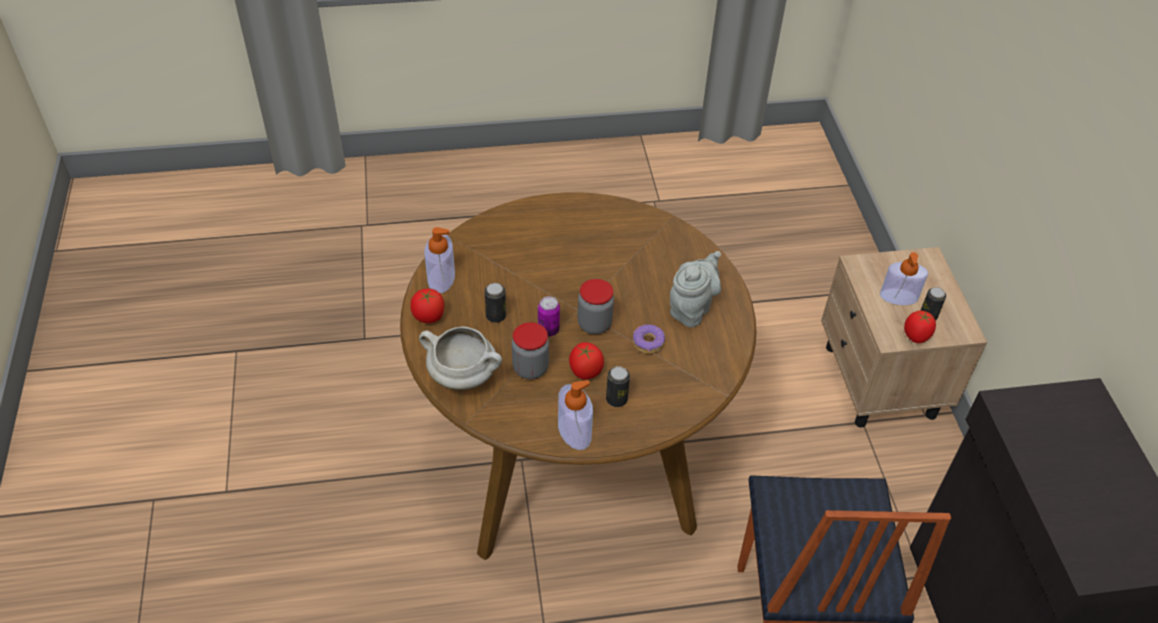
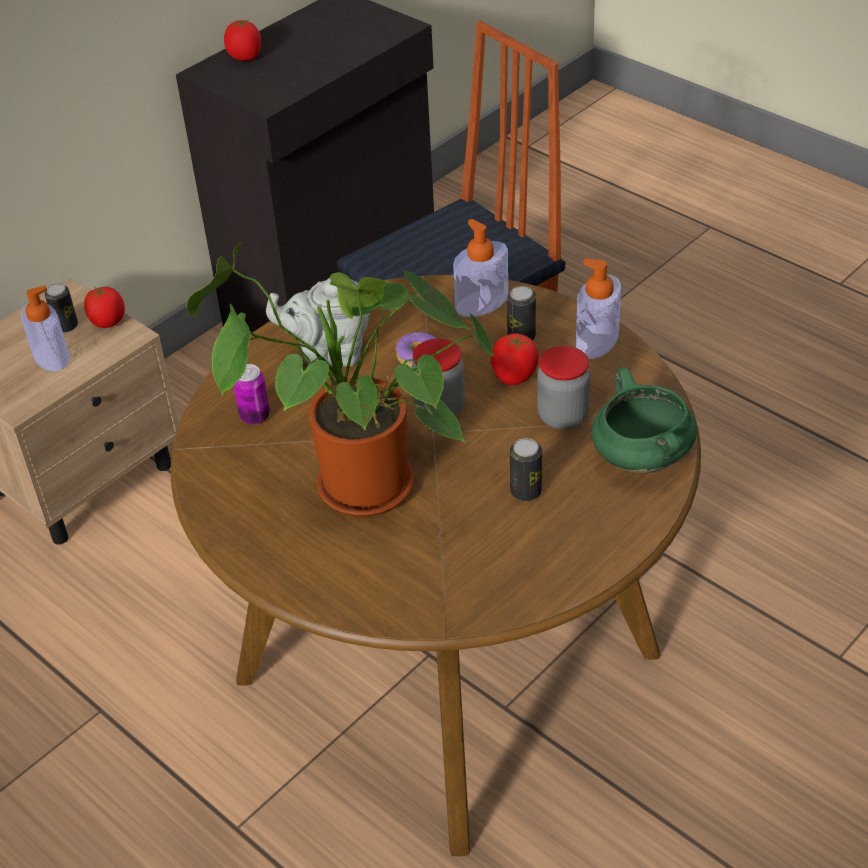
camera: 125 degrees left, 5 degrees down
tomato [410,289,444,323] -> tomato moved to [224,19,261,61]
white cooking pot [419,326,502,390] -> green cooking pot [591,367,697,473]
soap dispenser [424,227,455,293] -> soap dispenser moved to [453,219,508,317]
can [538,296,560,337] -> can moved to [233,364,270,424]
none -> potted plant [186,242,495,517]

